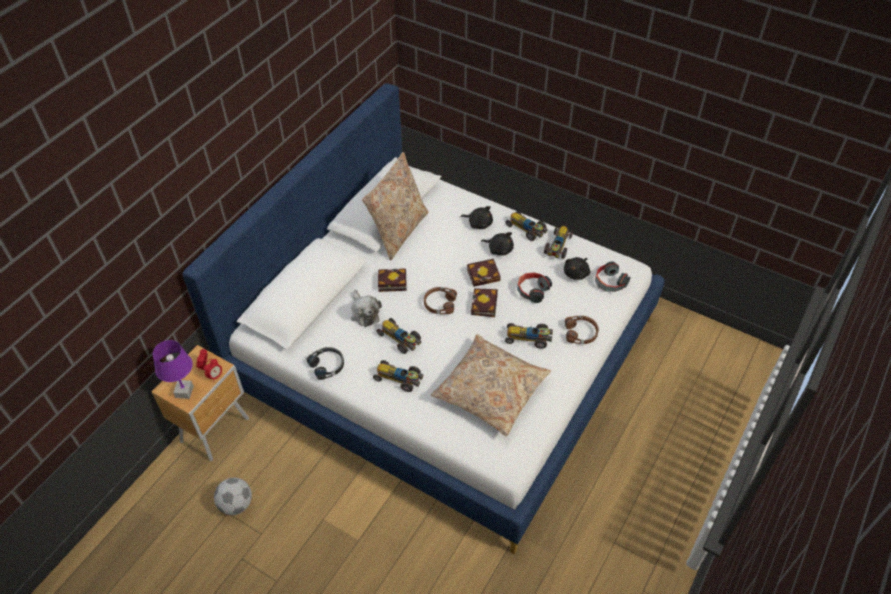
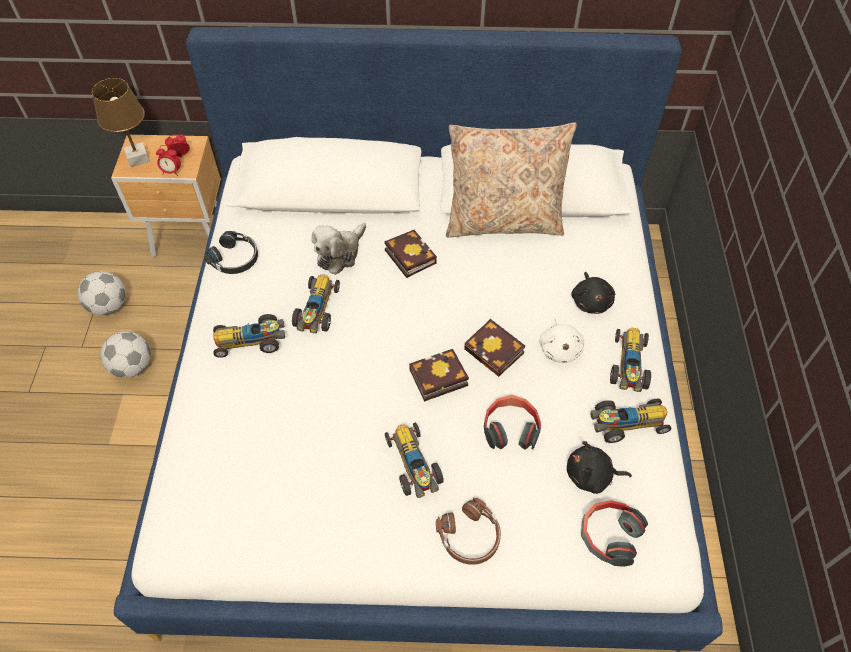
camera: 60 degrees right, 5 degrees up
purple table lamp [153,340,194,399] -> brown table lamp [92,78,150,167]
toy car [373,360,423,392] -> toy car turned 90 degrees counterclockwise [213,314,285,358]
brown headphones [424,287,457,314] -> none
beige pillow [431,334,551,436] -> none
black plush toy [481,232,514,256] -> white plush toy [539,317,584,363]
none -> football [100,331,150,378]

